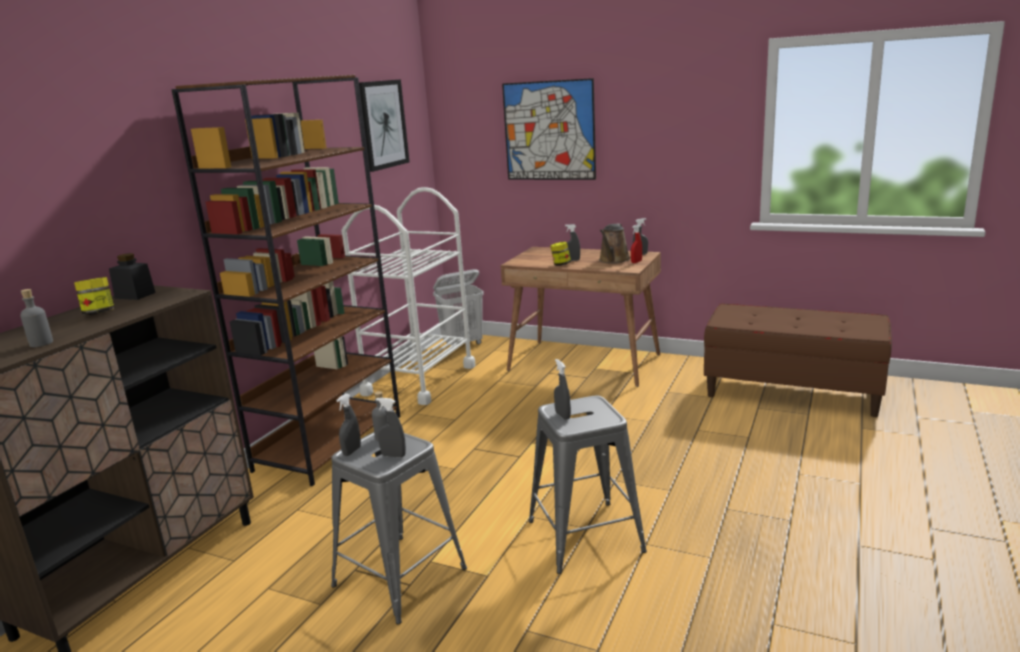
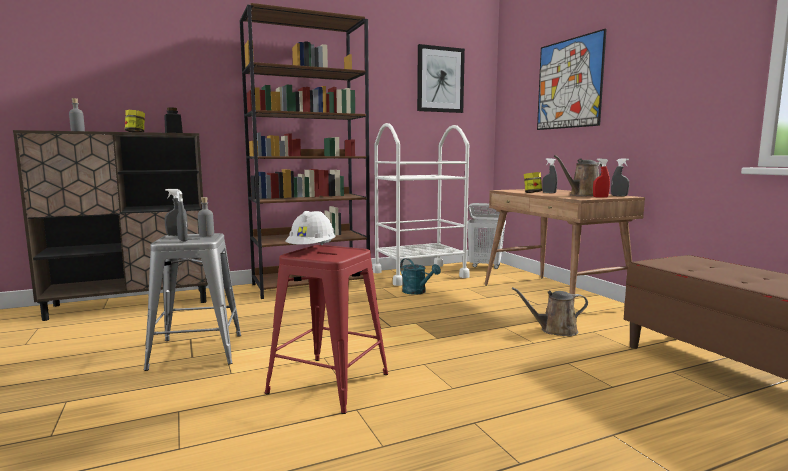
camera: 40 degrees right, 10 degrees down
grey stool [529,396,647,574] -> red stool [265,245,388,414]
grey spray bottle [554,359,571,420] -> white hard hat [285,211,336,245]
none -> turquoise watering can [400,258,441,295]
none -> brown watering can [512,287,588,336]

